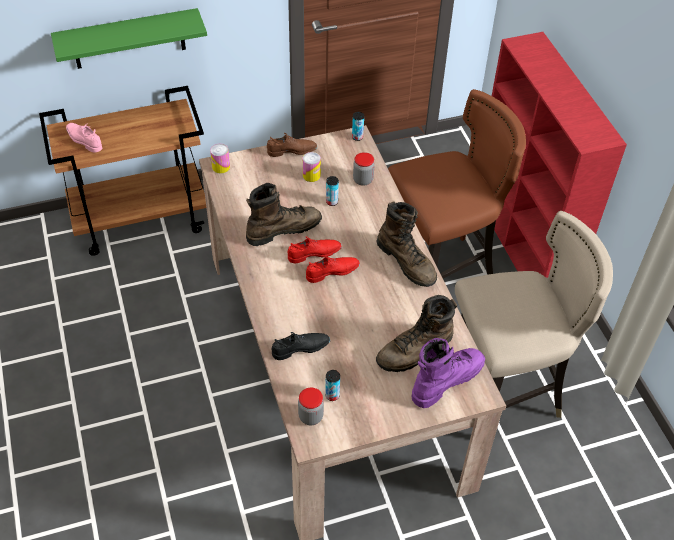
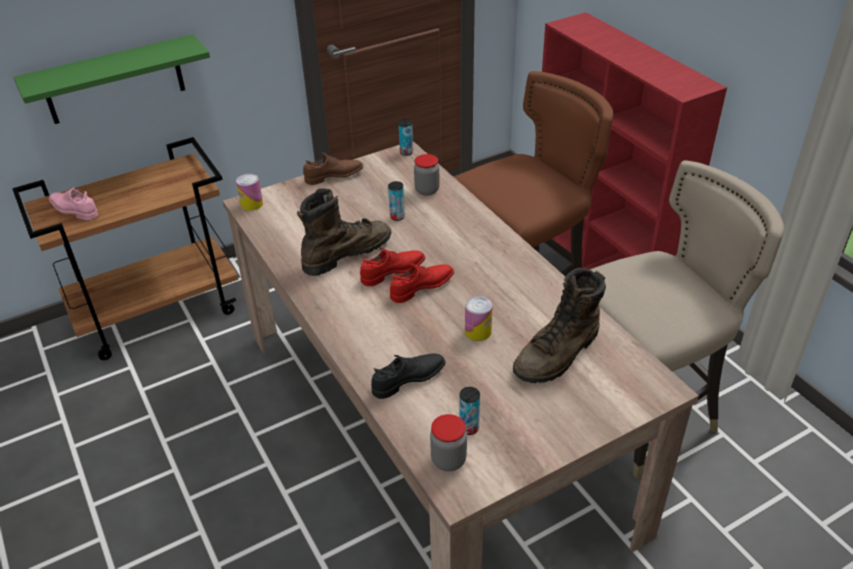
camera: 10 degrees left, 10 degrees down
can [303,152,321,182] -> can moved to [465,296,493,341]
brown boot [376,201,437,287] -> none
purple boot [412,338,485,408] -> none

